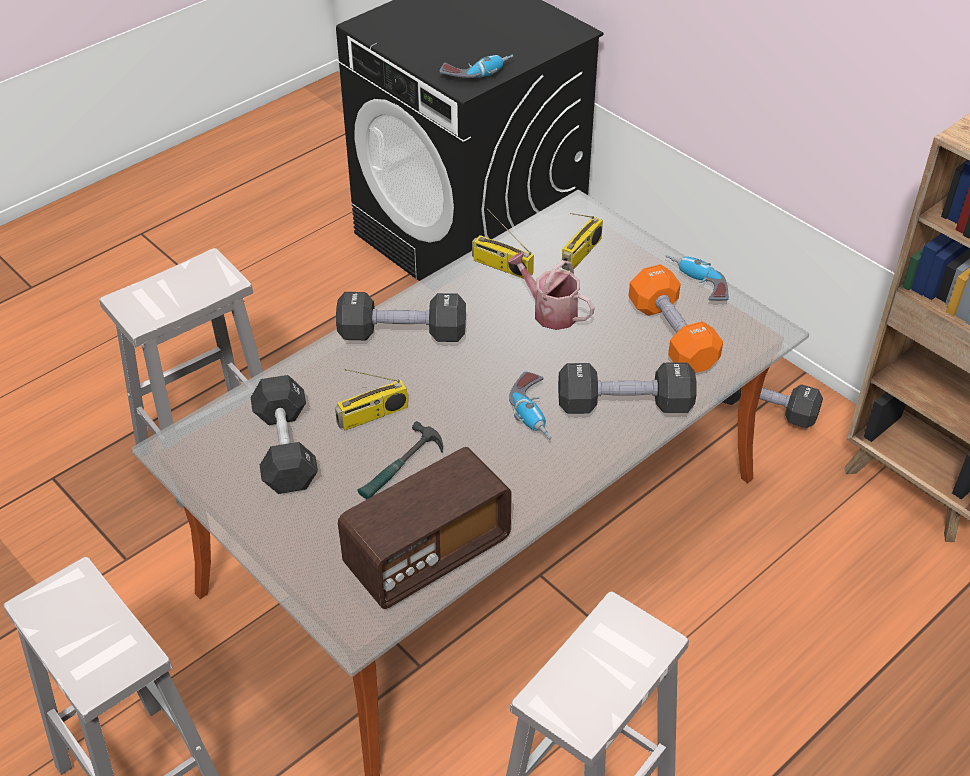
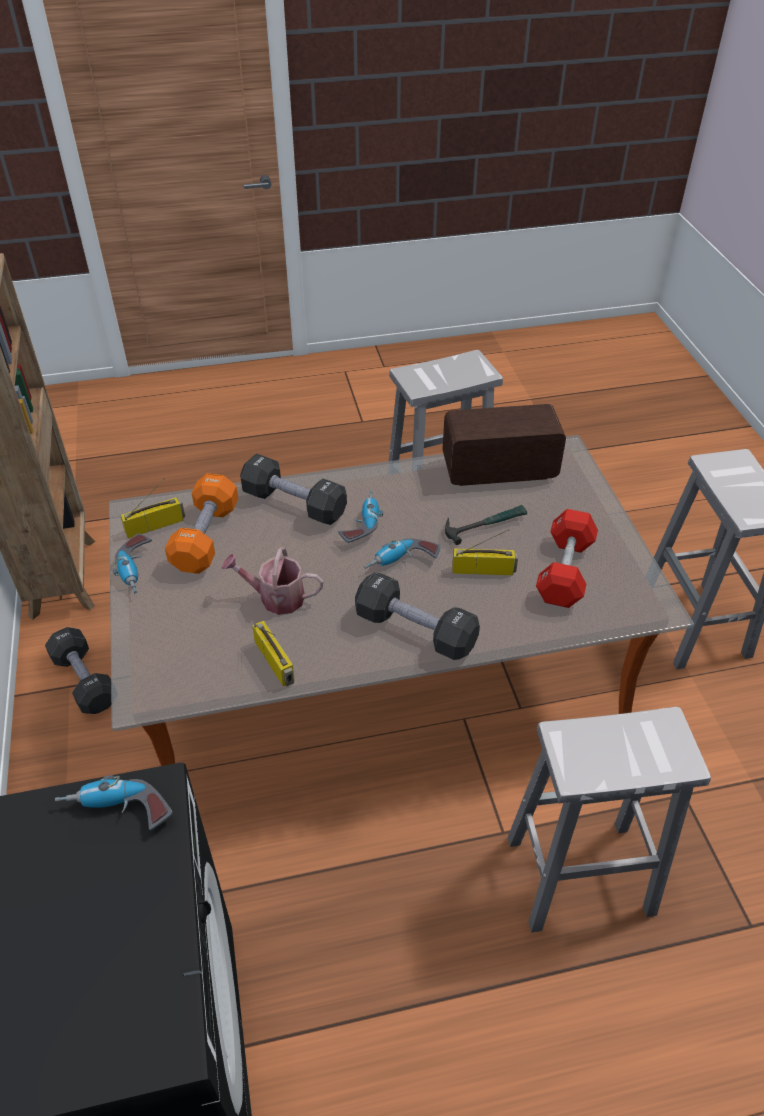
camera: 150 degrees left, 0 degrees up
black dumbbell [251,375,318,494] -> red dumbbell [536,509,598,608]
watering can [507,252,595,330] -> watering can turned 120 degrees clockwise [222,547,323,615]
radio [561,213,603,271] -> radio moved to [120,478,185,539]
none -> power drill [364,538,441,569]

